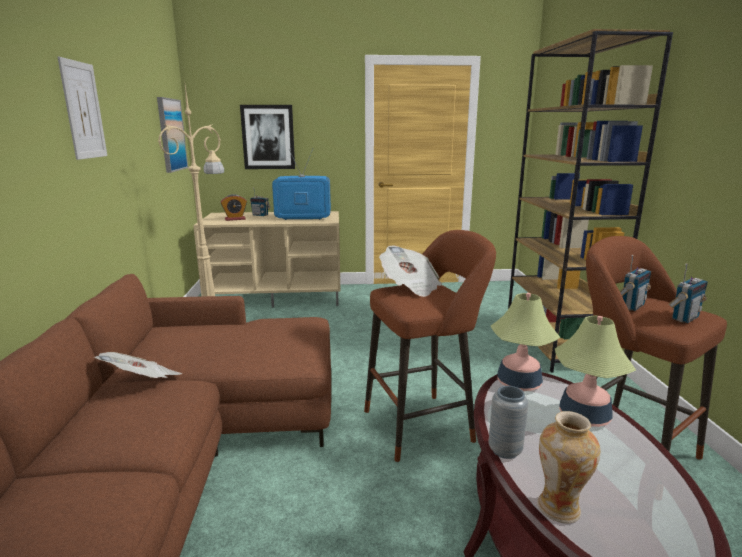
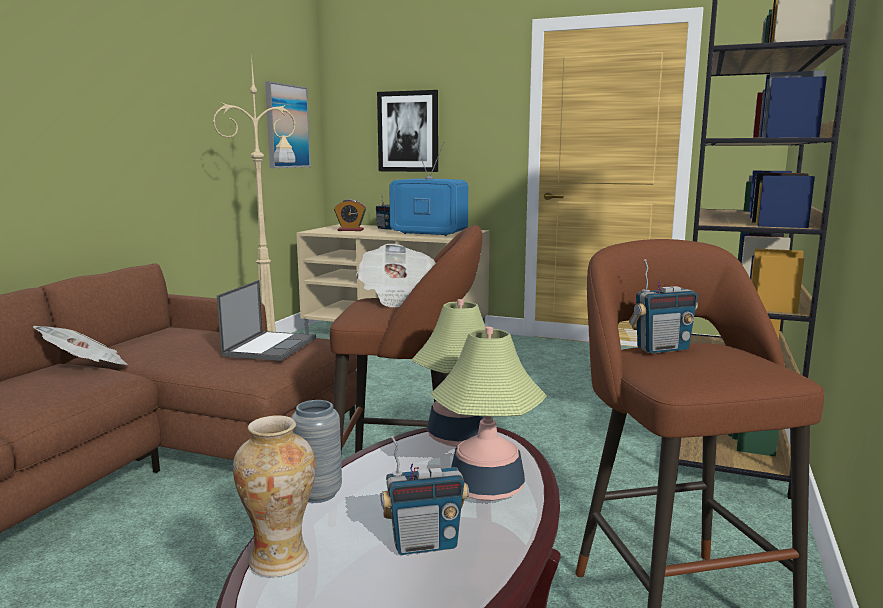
camera: 25 degrees right, 5 degrees down
picture [58,57,107,160] -> none
radio [668,263,708,323] -> radio moved to [381,435,469,555]
none -> laptop [217,280,316,361]

